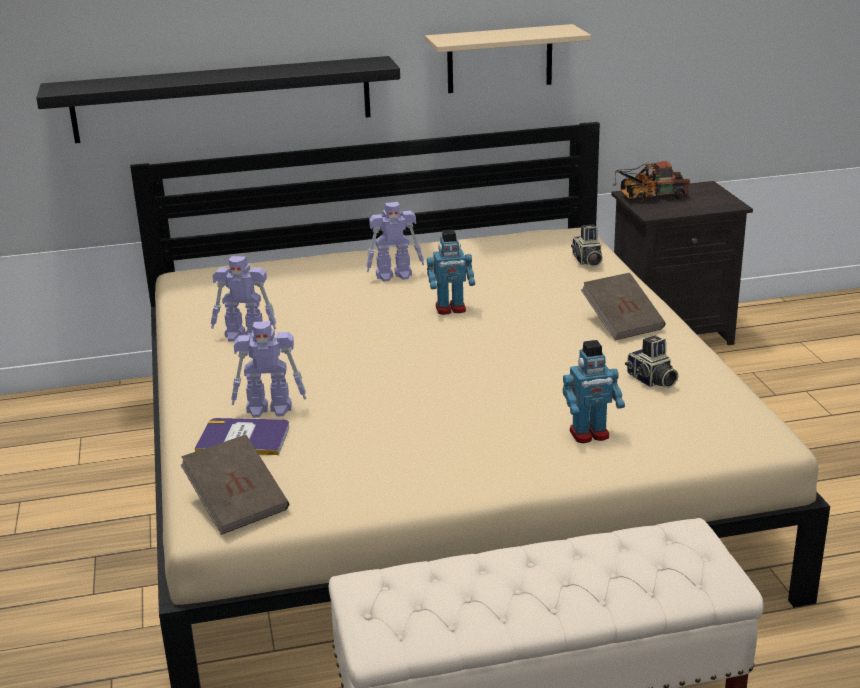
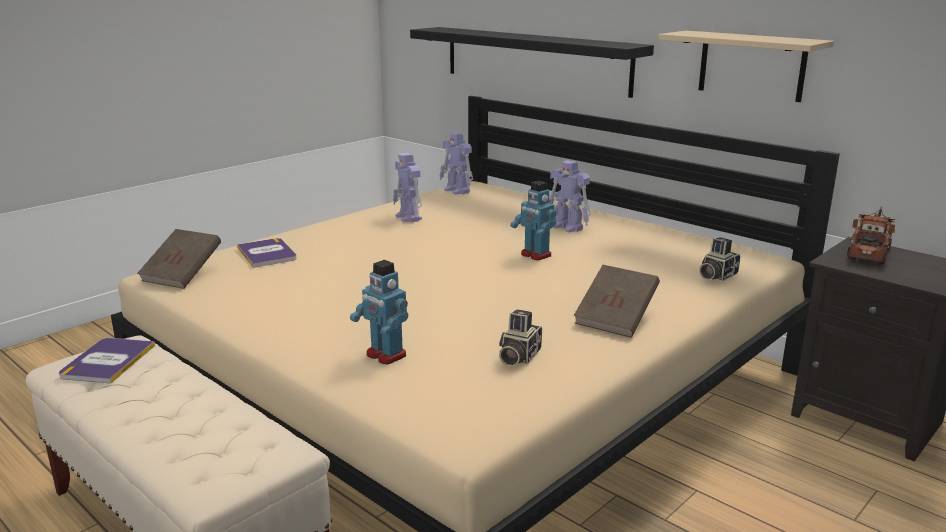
camera: 55 degrees right, 5 degrees down
toy robot [231,321,306,418] -> toy robot moved to [440,132,473,195]
toy truck [613,161,690,203] -> toy truck turned 75 degrees clockwise [847,207,895,264]
none -> book [59,338,155,384]

